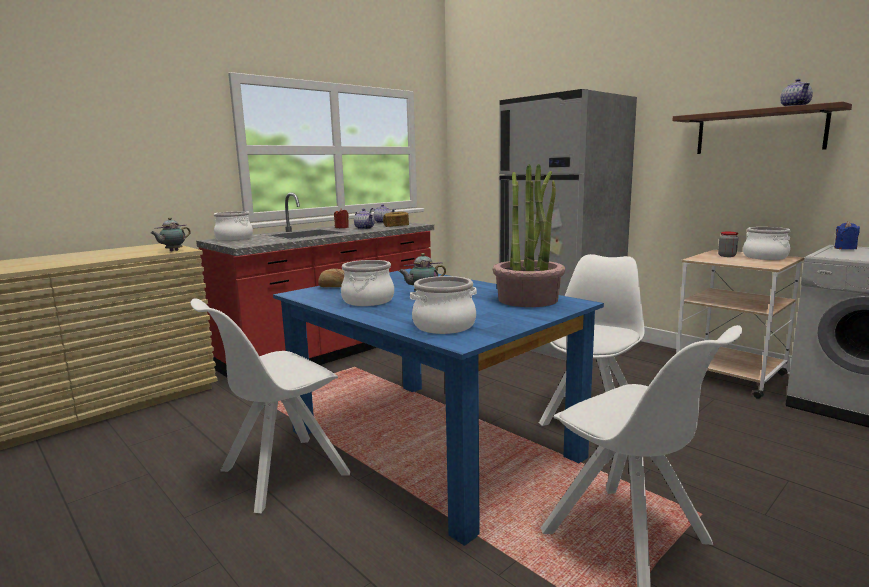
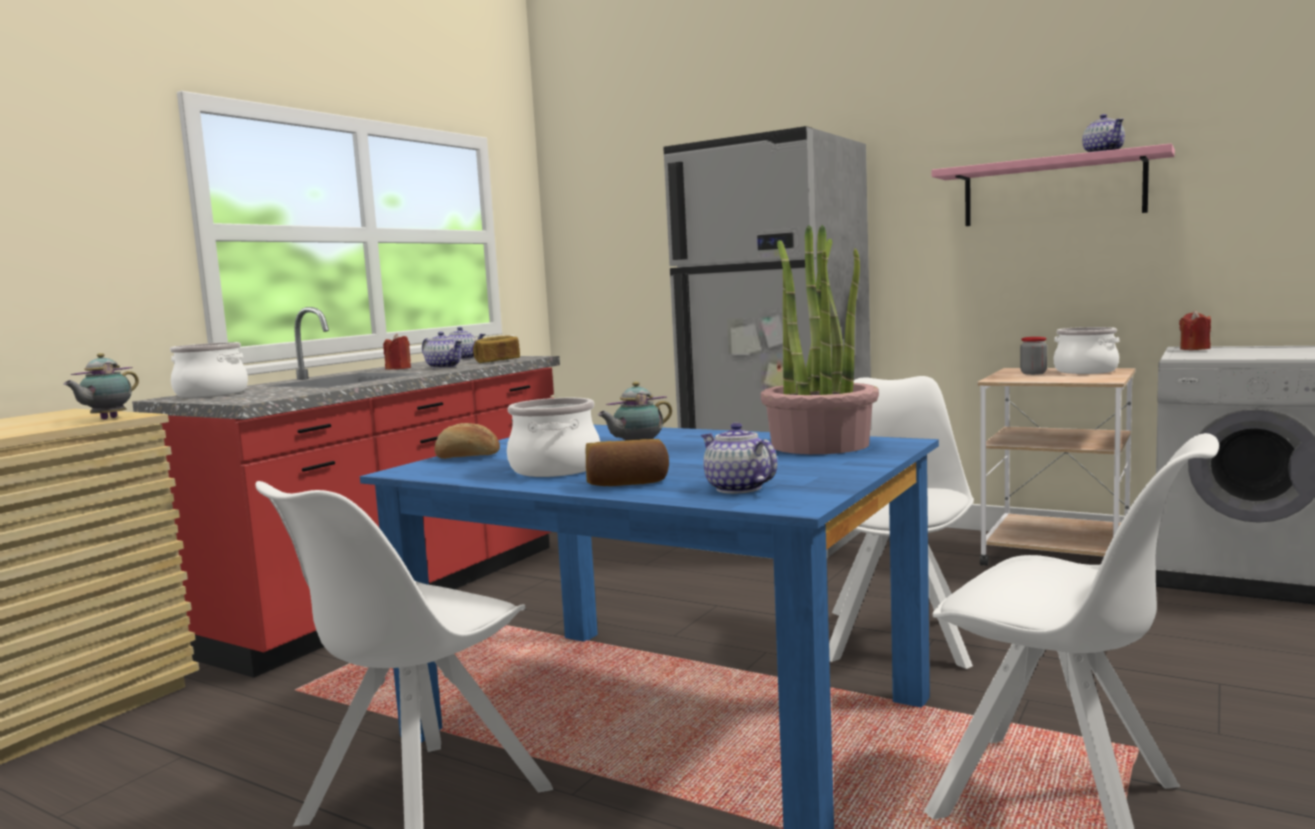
camera: 15 degrees left, 5 degrees down
cooking pot [410,276,477,334] -> teapot [701,423,777,494]
brown shelf [673,102,852,154] -> pink shelf [932,143,1175,226]
blue candle [834,222,860,250] -> red candle [1179,310,1211,350]
none -> bread [586,439,669,486]

